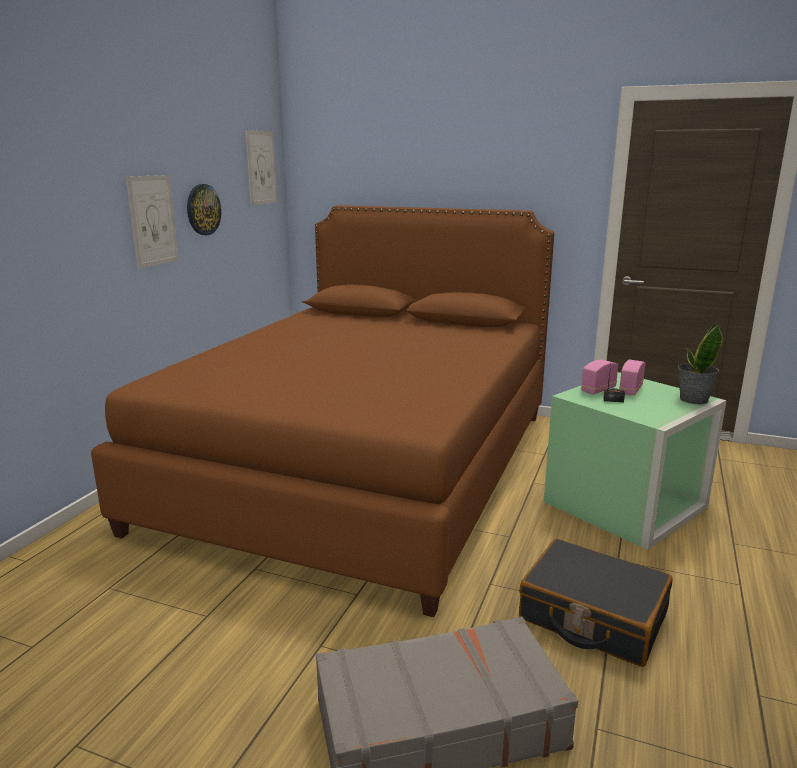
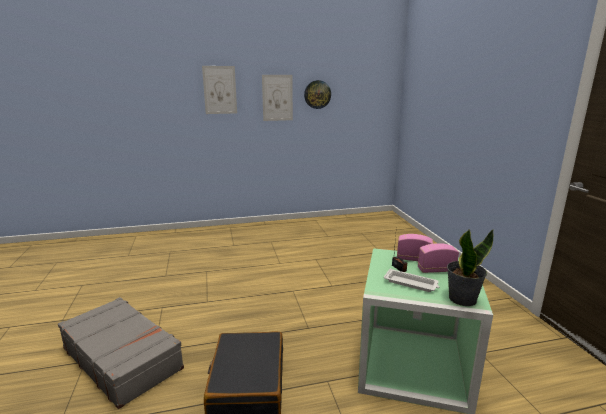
camera: 55 degrees right, 0 degrees up
brown bed [91,205,554,617] -> none
picture [245,130,277,205] -> picture moved to [202,66,237,114]
none -> white tray [384,268,439,292]

